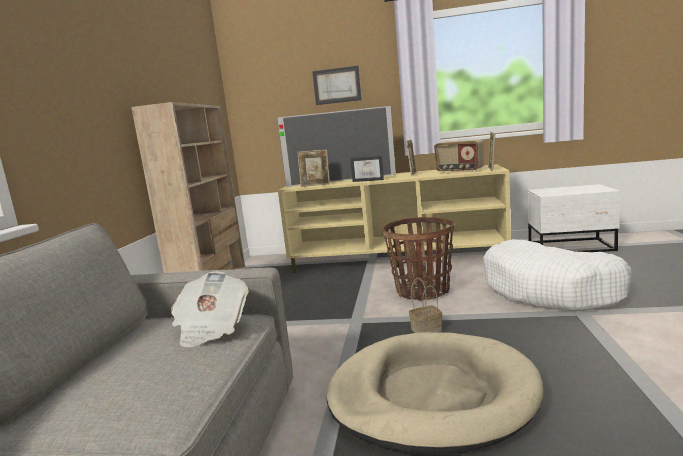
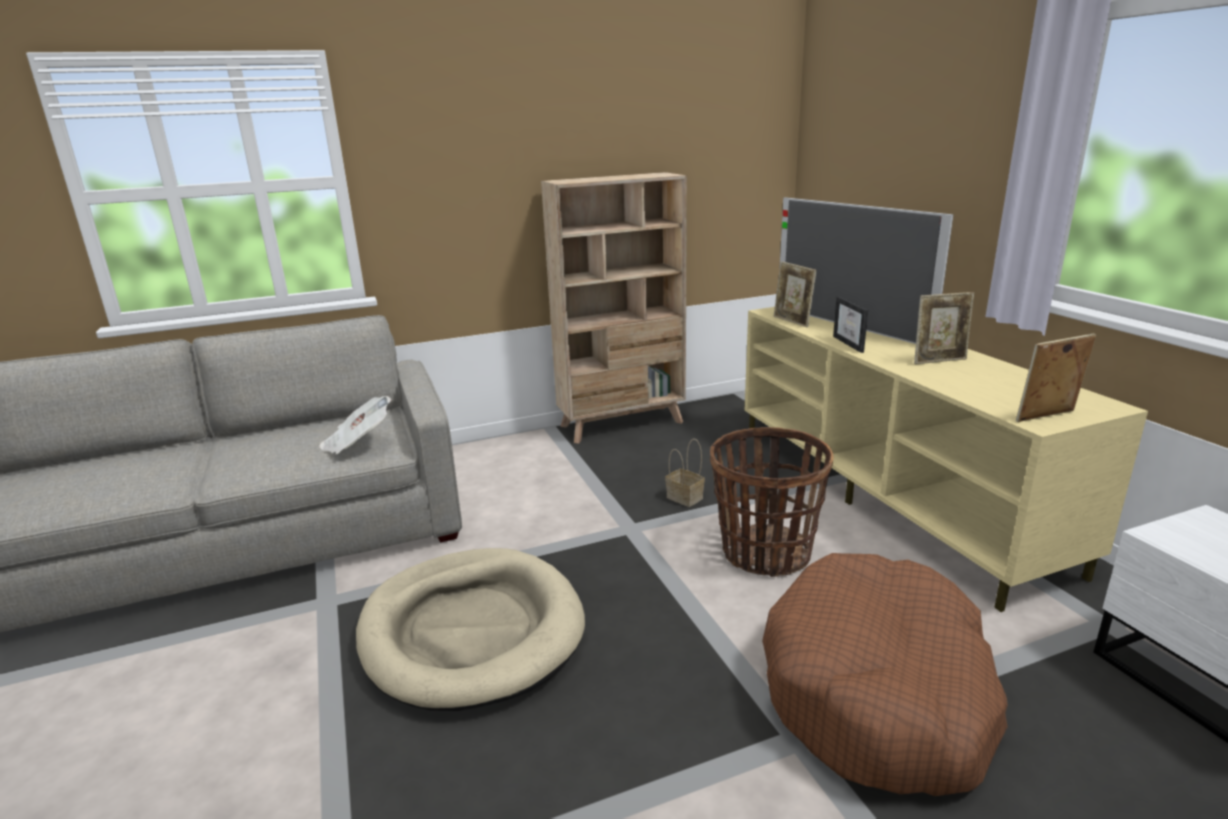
camera: 60 degrees right, 10 degrees up
picture [312,66,361,105] -> none
basket [409,278,442,333] -> basket moved to [665,439,705,507]
radio [434,139,484,173] -> none
white dog bed [483,239,632,311] -> brown dog bed [762,553,1007,796]

